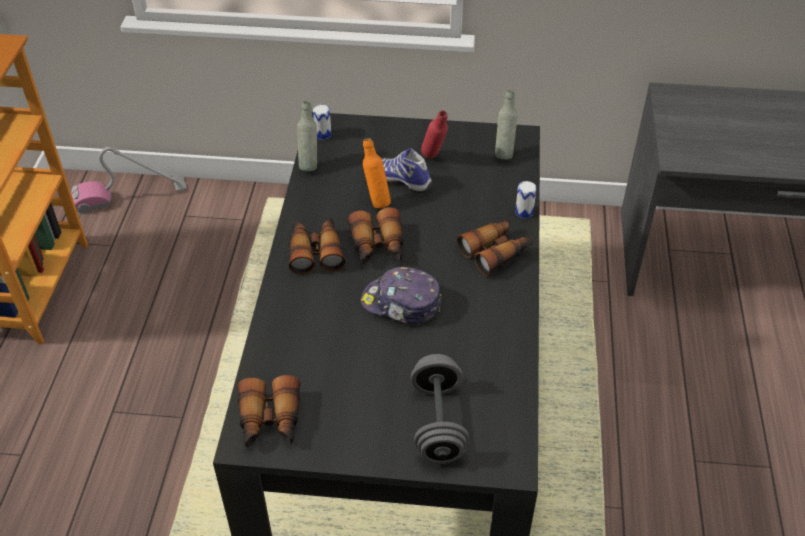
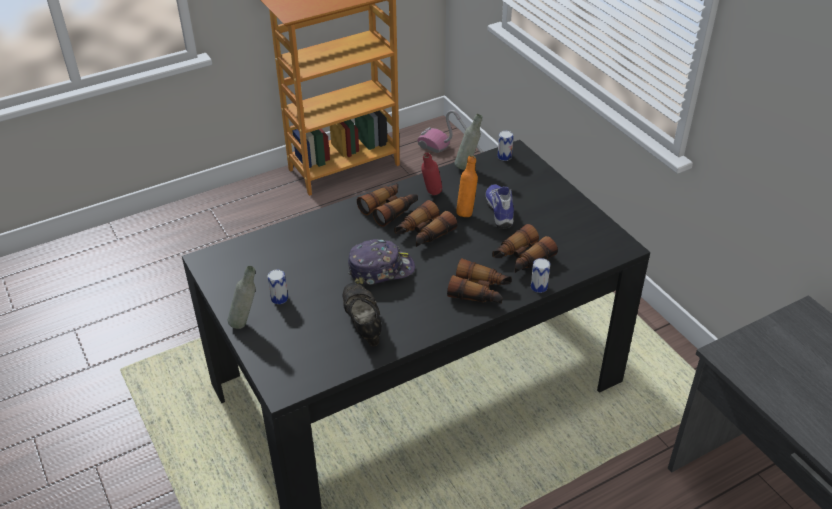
camera: 55 degrees right, 5 degrees down
binoculars [237,375,301,447] -> binoculars moved to [492,224,558,273]
cap [361,267,442,324] -> cap turned 90 degrees clockwise [348,239,415,285]
grey dumbbell [411,354,469,464] -> none
red bottle [421,110,448,159] -> red bottle moved to [421,152,442,195]
grey bottle [495,90,518,160] -> grey bottle moved to [228,266,256,329]
none -> can [267,270,288,304]
none -> black shoe [343,283,382,347]

